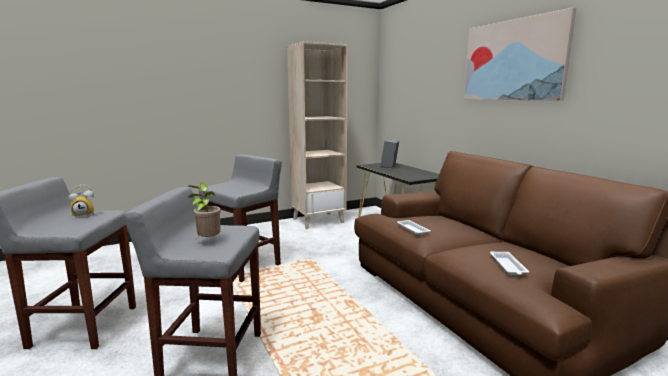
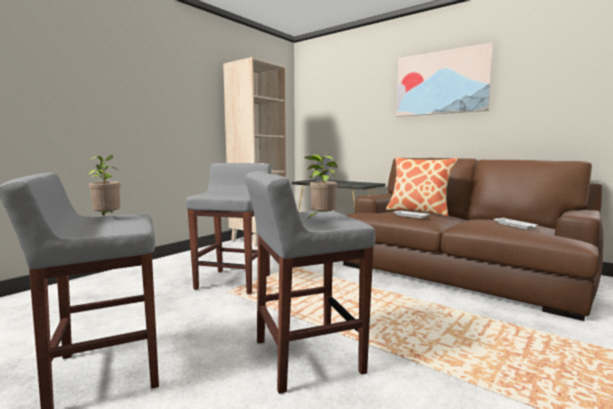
camera: 25 degrees left, 5 degrees down
alarm clock [69,185,94,218] -> potted plant [88,155,120,217]
none -> pillow [386,157,458,216]

